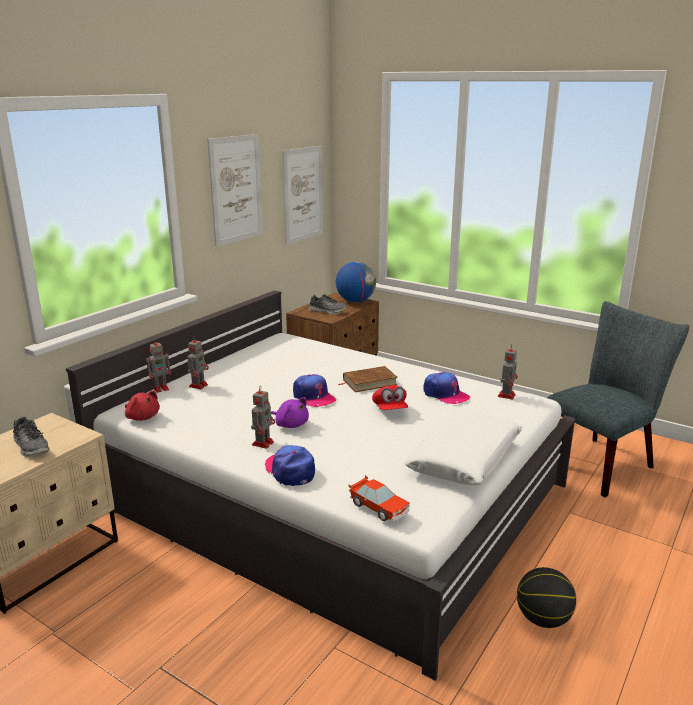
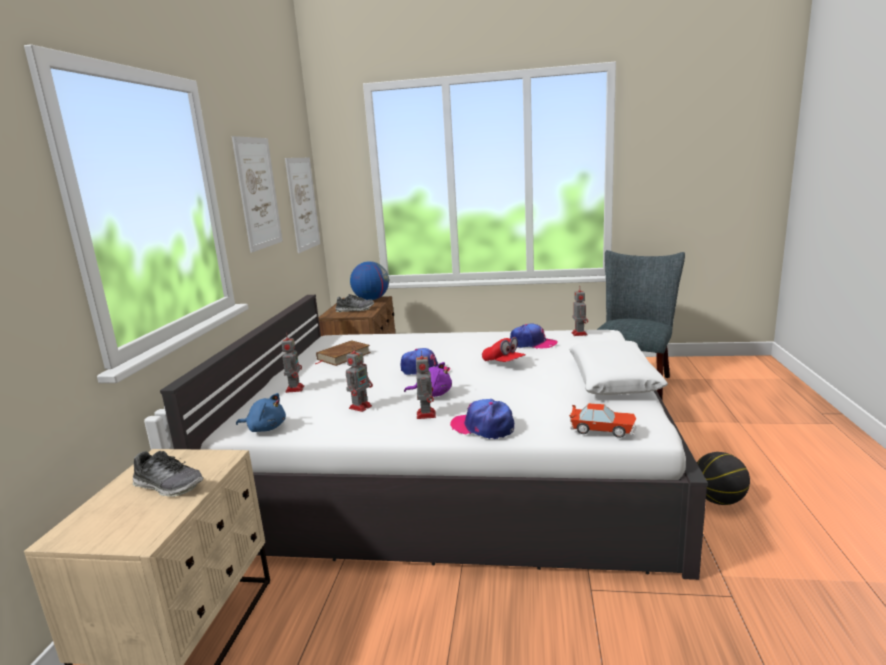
camera: 25 degrees left, 5 degrees down
red plush toy [125,391,160,421] -> blue plush toy [236,393,286,432]
toy robot [146,338,171,393] -> toy robot moved to [346,345,373,412]
brown book [339,366,398,392] -> brown book moved to [315,340,371,366]

